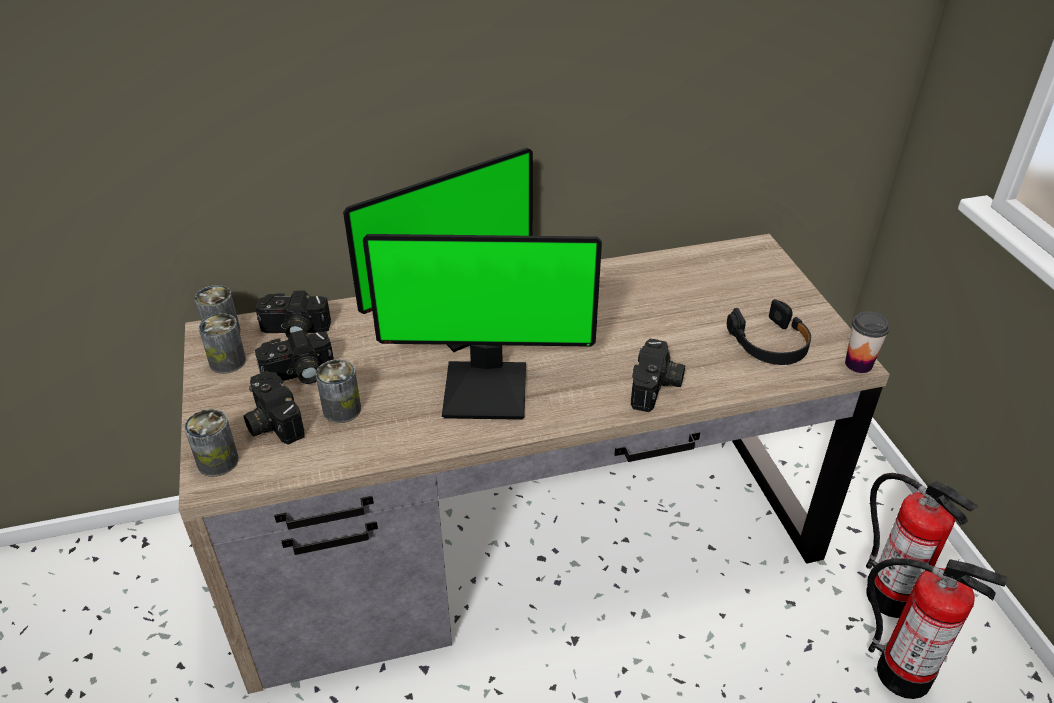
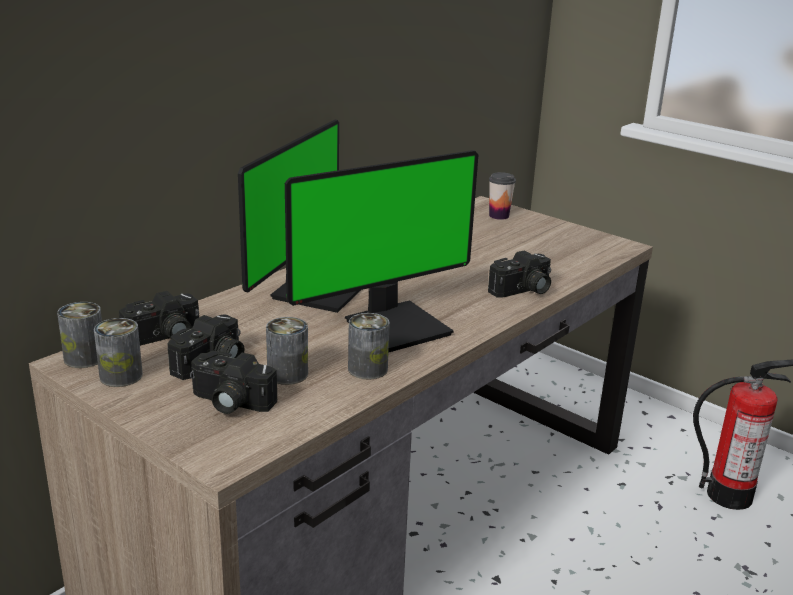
camera: 35 degrees left, 15 degrees down
can [184,409,239,477] -> can moved to [348,313,390,380]
camera [631,339,685,412] -> camera turned 75 degrees clockwise [488,250,551,298]
black headphones [727,299,811,365] -> none
cup [845,311,890,373] -> cup moved to [489,172,516,220]
fire extinguisher [866,473,979,618] -> none

